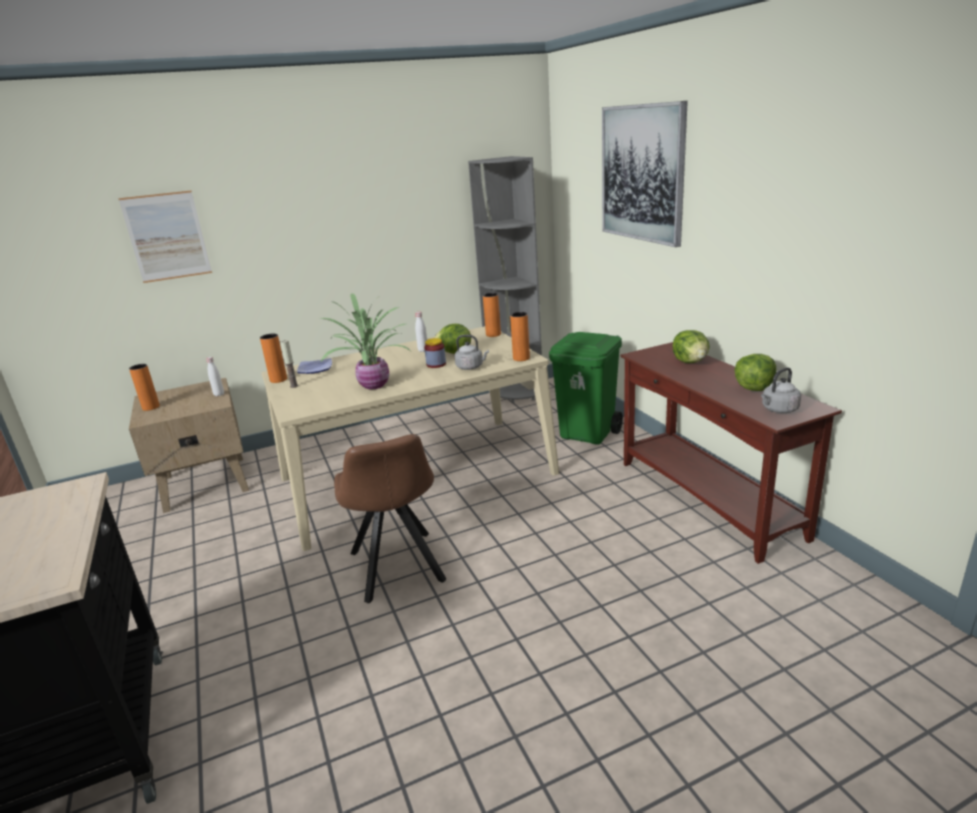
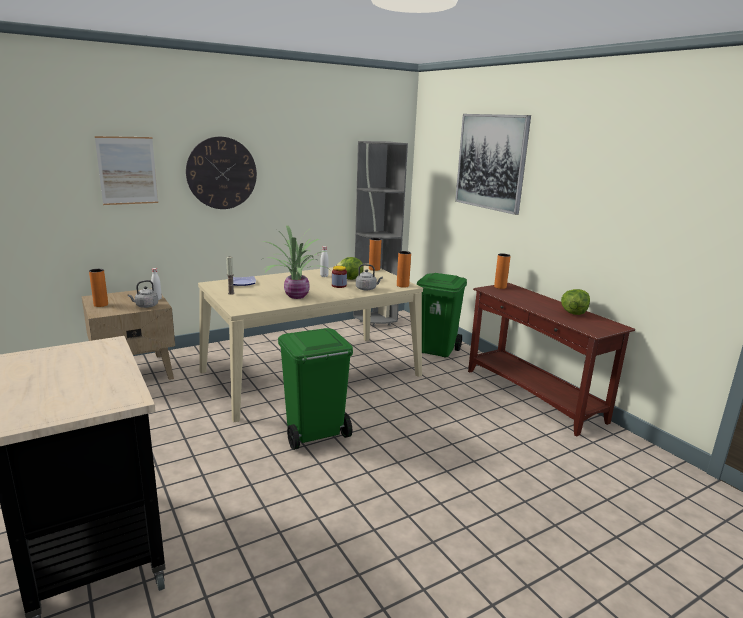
camera: 10 degrees left, 5 degrees down
orange vase [260,334,287,383] -> orange vase moved to [494,254,511,289]
brown chair [334,434,446,603] -> green trash can [278,328,353,450]
lettuce [673,330,710,363] -> none
grey kettle [761,367,801,413] -> grey kettle moved to [128,280,158,308]
none -> wall clock [186,137,257,209]

